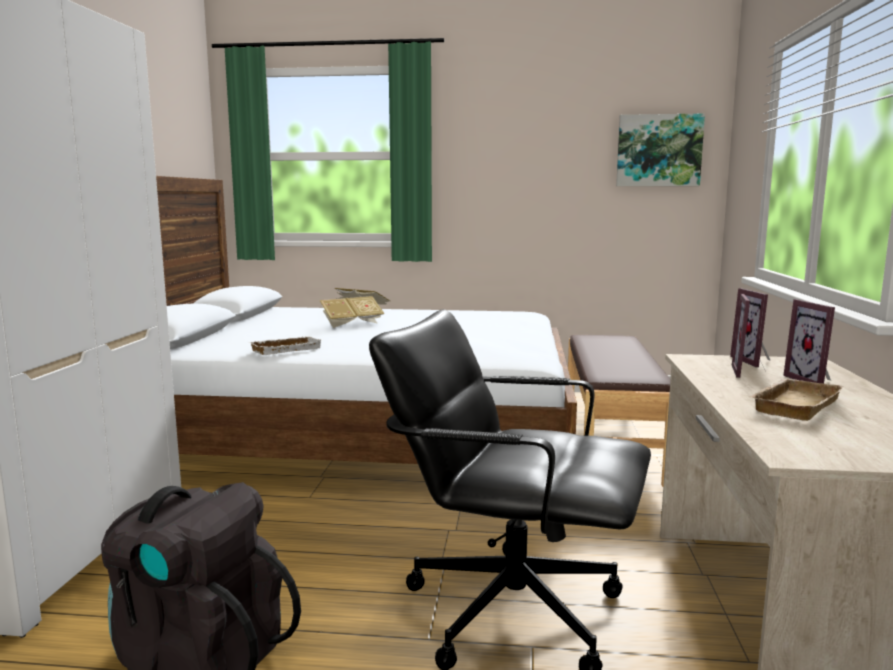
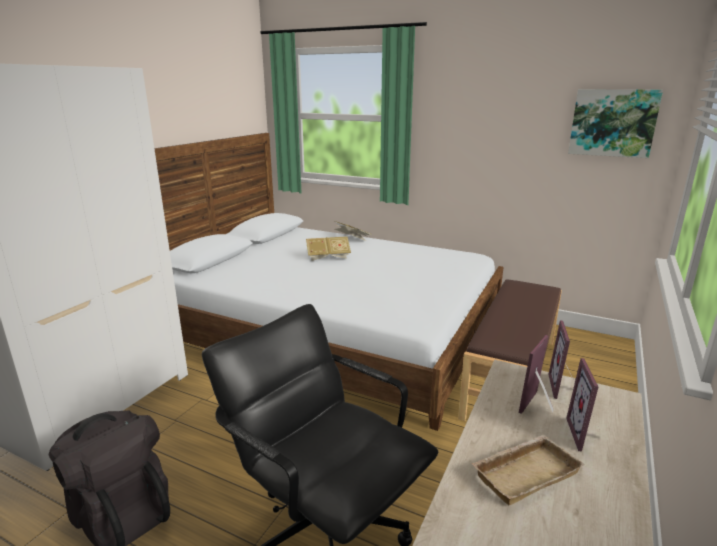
camera: 20 degrees right, 10 degrees up
white tray [249,336,322,355] -> none

